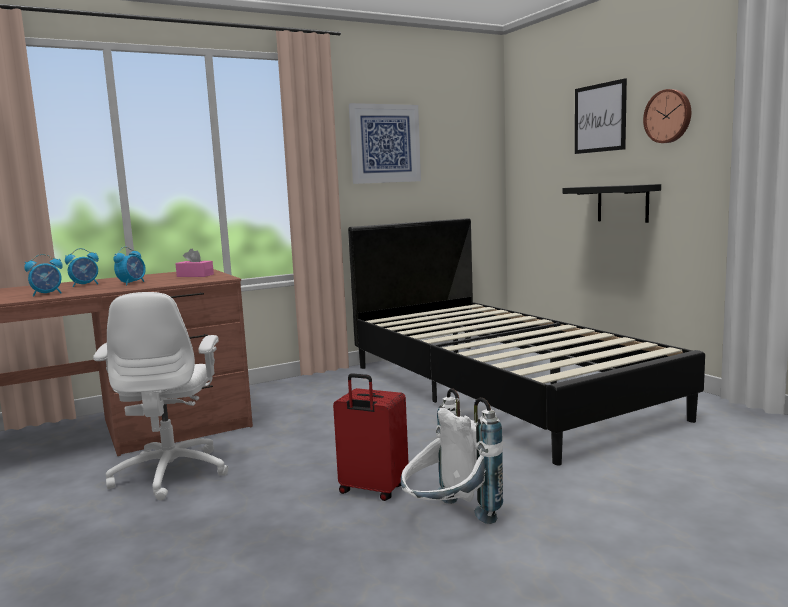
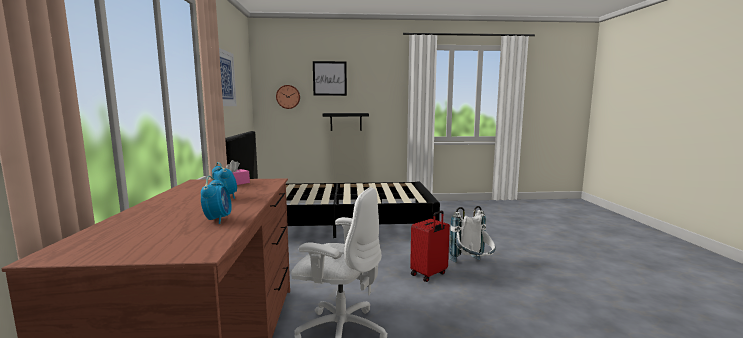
camera: 65 degrees left, 0 degrees up
alarm clock [65,248,99,287] -> none
wall clock [643,89,691,143] -> wall clock moved to [276,85,300,109]

